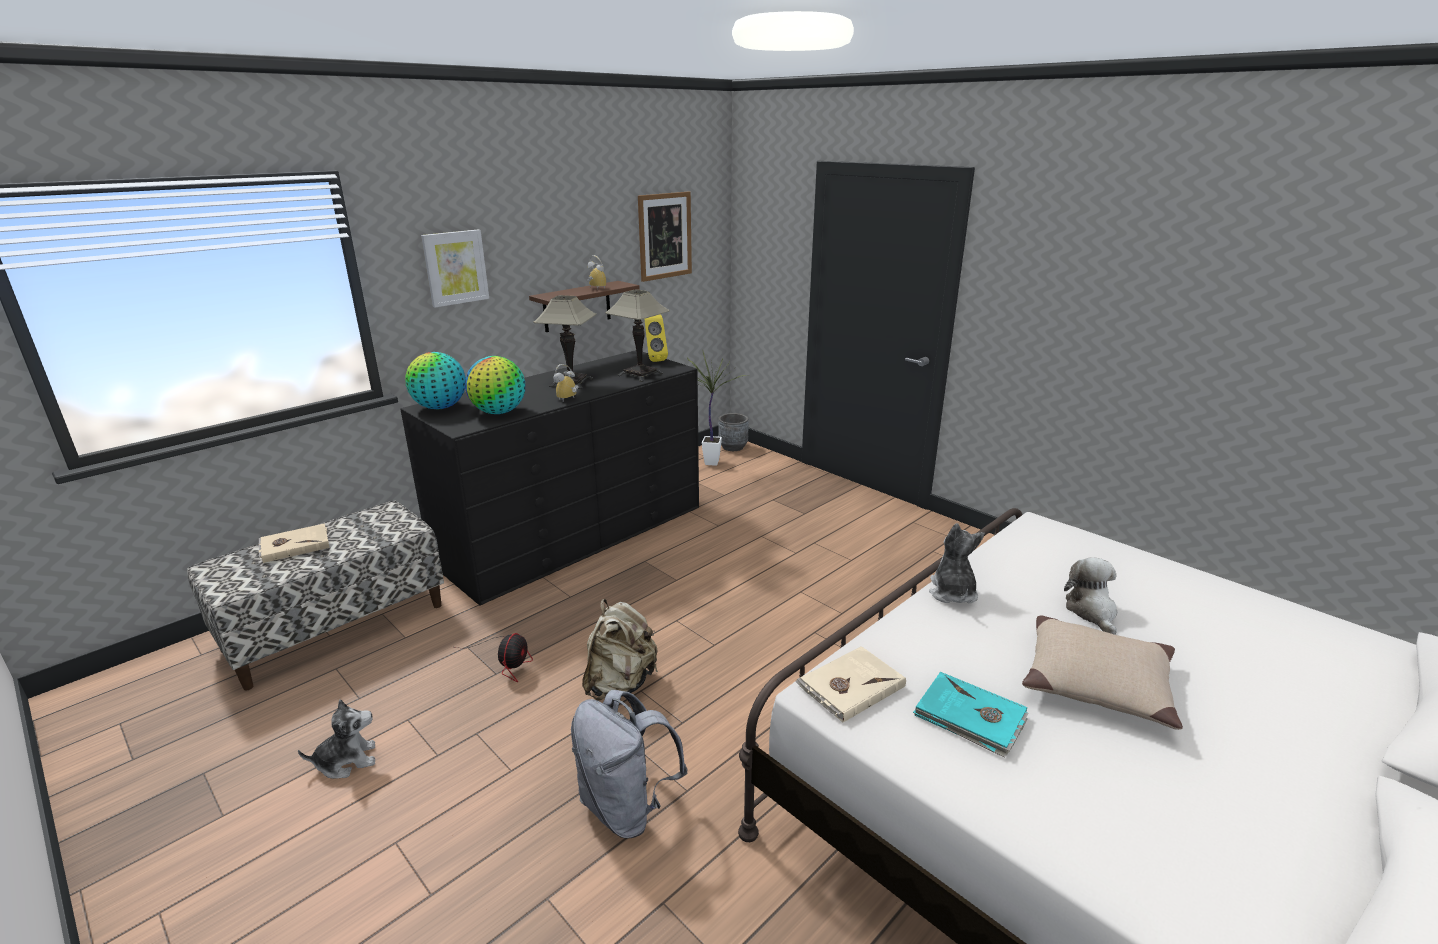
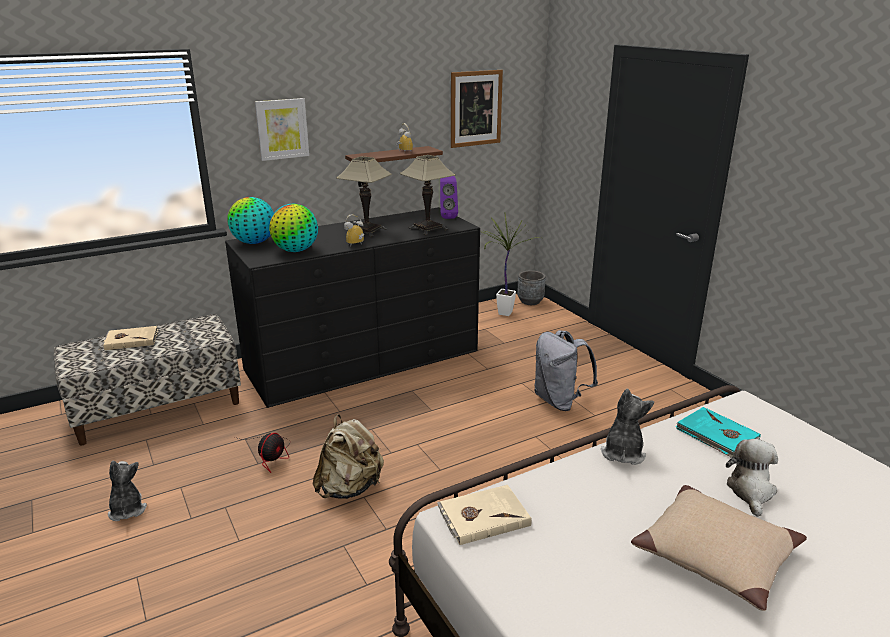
camera: 15 degrees right, 0 degrees up
plush toy [298,699,375,779] -> plush toy turned 105 degrees counterclockwise [108,461,147,521]
grey backpack [571,690,688,838] -> grey backpack moved to [534,330,598,411]
yellow speaker [645,314,668,362] -> purple speaker [440,176,458,219]
turquoise book [913,672,1028,758] -> turquoise book moved to [675,407,761,458]

